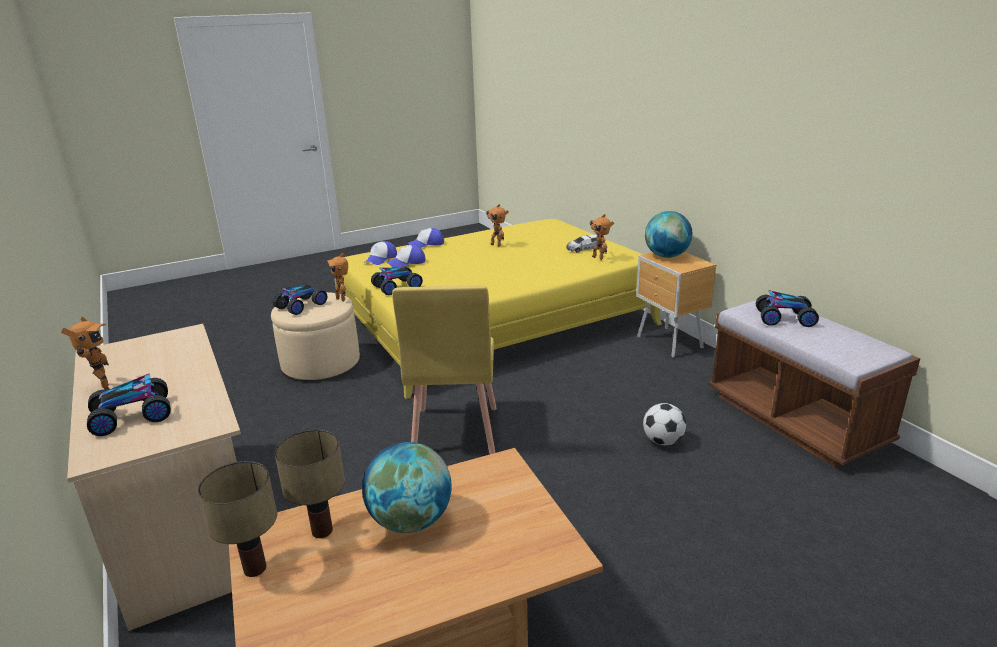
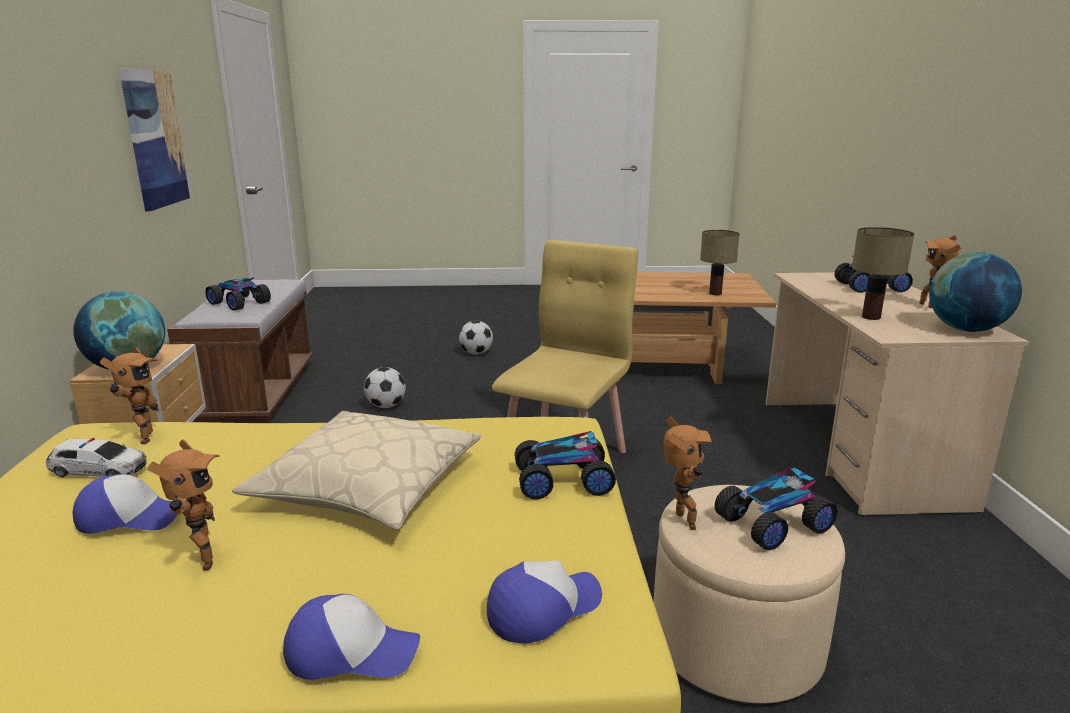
camera: 155 degrees left, 5 degrees down
table lamp [198,461,277,577] -> table lamp moved to [852,227,914,320]
globe [362,442,452,533] -> globe moved to [929,252,1022,332]
cap [386,245,425,268] -> cap moved to [73,474,178,534]
none -> picture [119,69,191,211]
none -> beige pillow [232,411,481,529]
none -> football [459,321,493,355]

